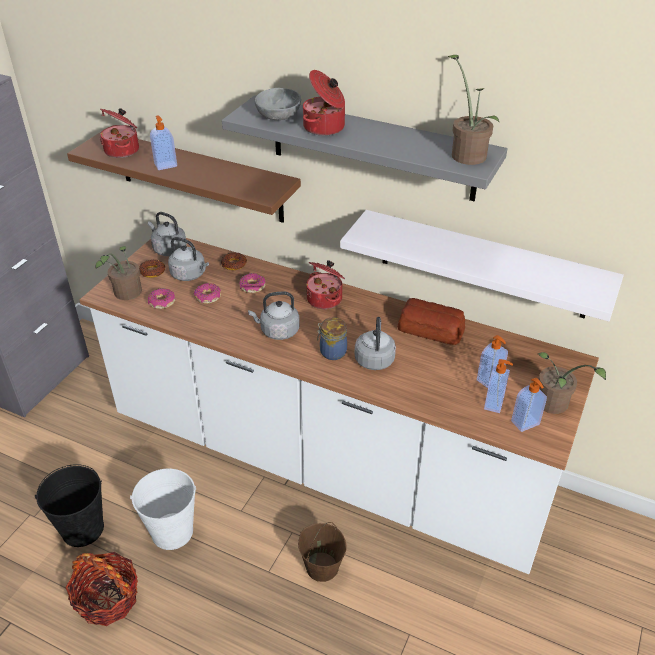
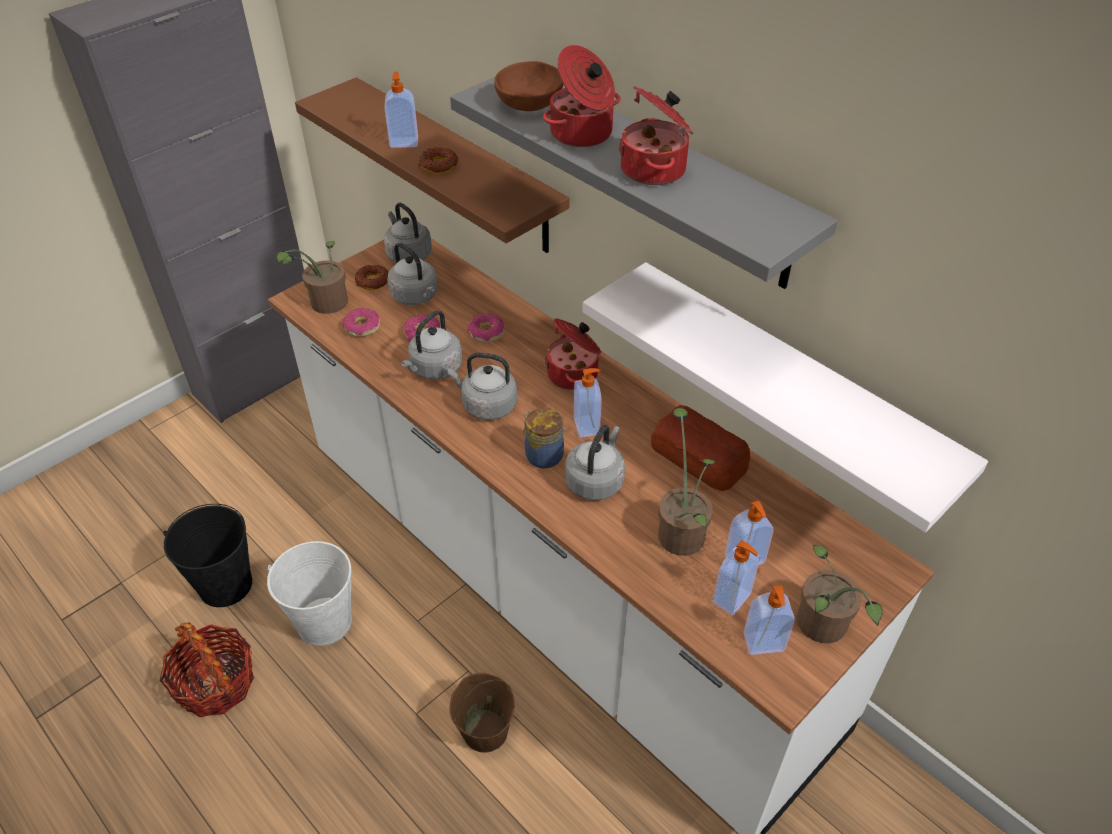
camera: 20 degrees right, 5 degrees up
cooking pot [100,108,139,158] -> cooking pot moved to [619,86,693,185]
donut [221,253,247,270] -> donut moved to [419,147,458,174]
grey bowl [255,88,301,120] -> brown bowl [494,61,564,111]
potted plant [448,55,499,165] -> potted plant moved to [658,408,715,556]
none -> grey kettle [401,310,463,380]
none -> soap dispenser [574,368,602,438]

